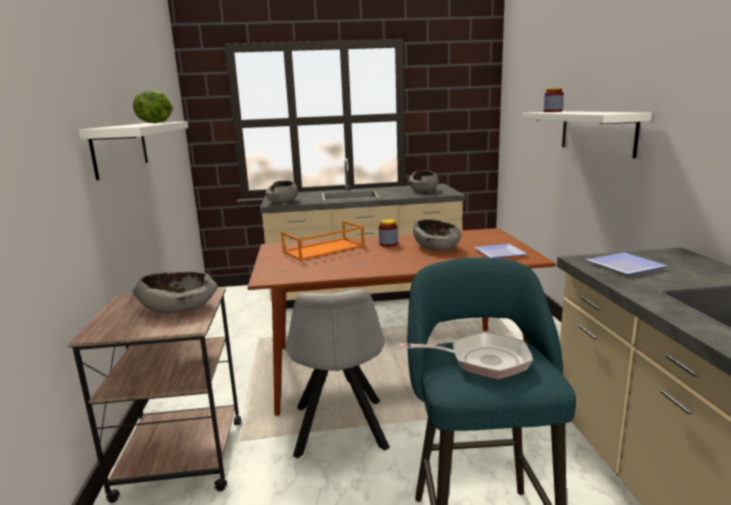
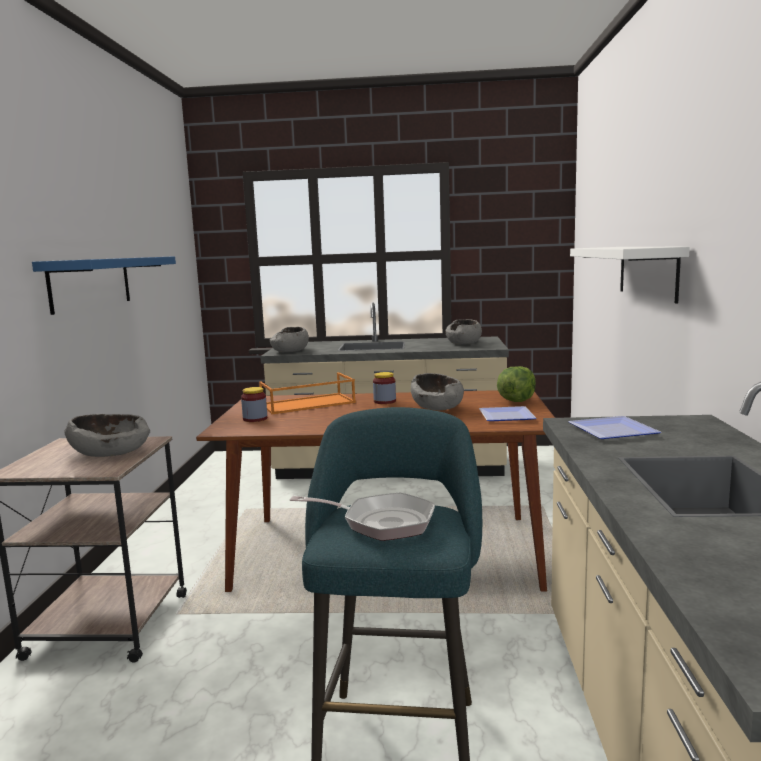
camera: 10 degrees right, 5 degrees down
white shelf [78,121,188,180] -> blue shelf [32,256,176,315]
lettuce [133,90,174,123] -> lettuce moved to [497,366,536,402]
grey chair [285,289,390,458] -> none
jar [544,88,563,112] -> jar moved to [241,387,267,422]

